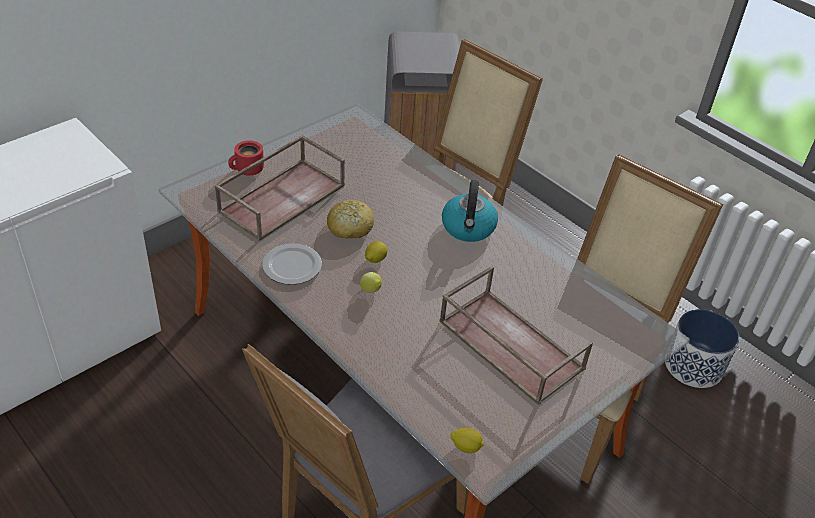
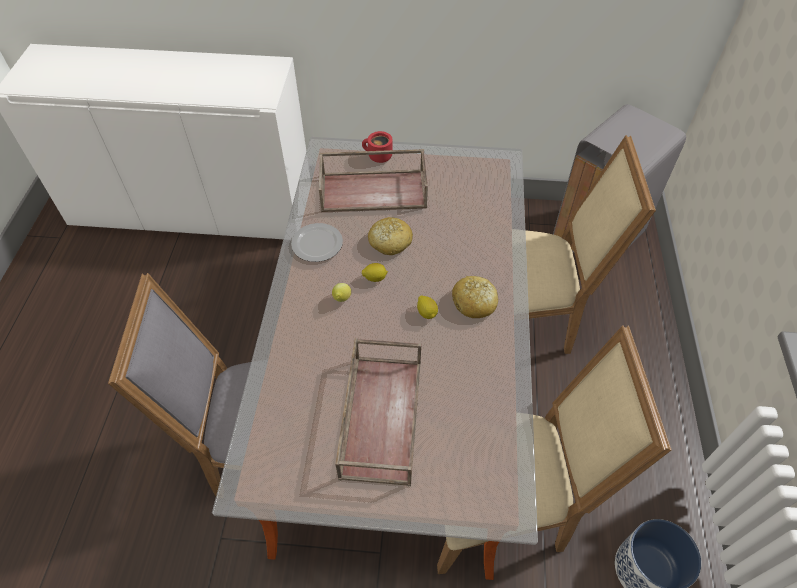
camera: 50 degrees right, 10 degrees up
kettle [442,180,498,242] -> bread [452,276,498,318]
lemon [451,427,484,453] -> lemon moved to [417,295,438,319]

